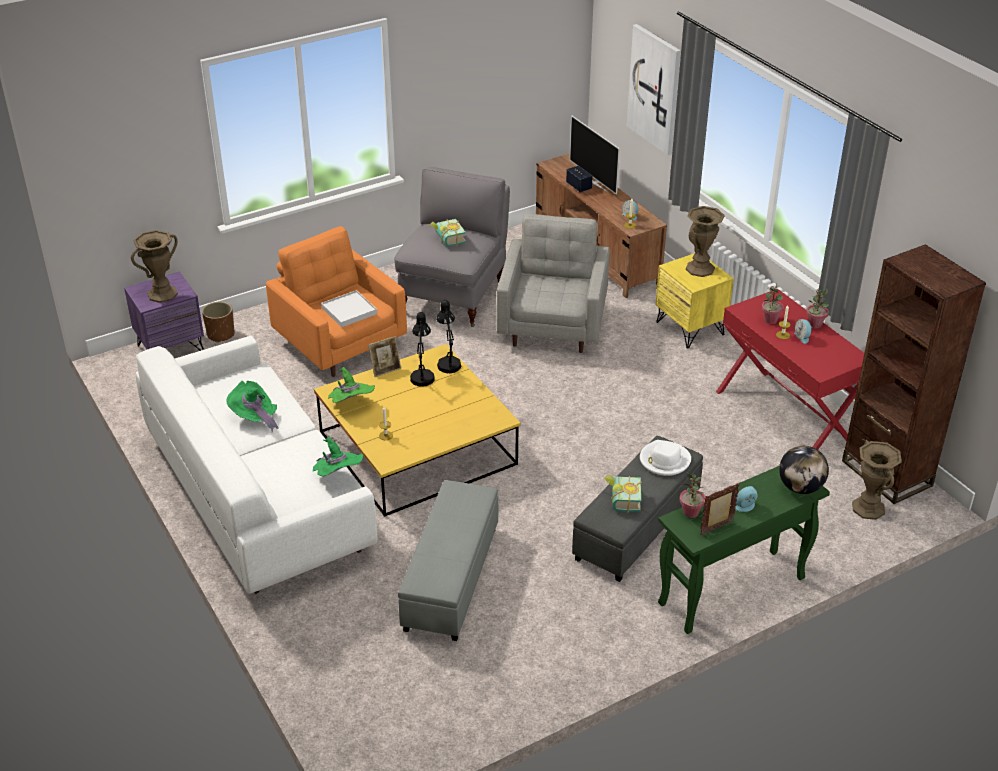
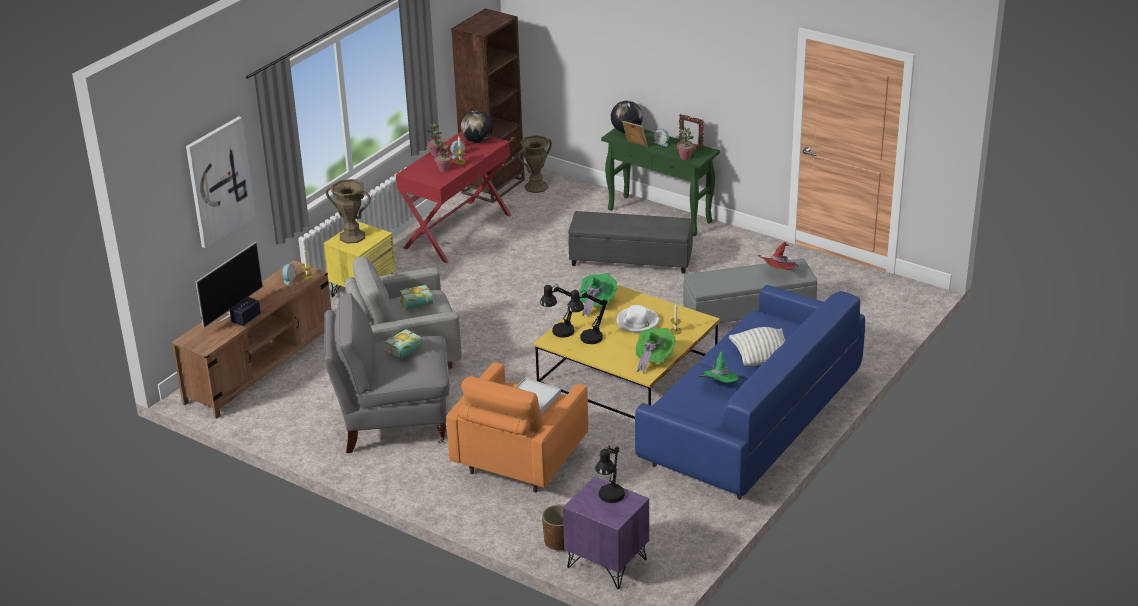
camera: 115 degrees left, 5 degrees down
brown vase [131,230,178,303] -> black table lamp [595,445,625,503]
white sofa [136,336,377,594] -> blue sofa [635,285,865,500]
green hat [313,437,363,477] -> green hat moved to [579,273,617,317]
picture frame [368,336,401,377] -> picture frame moved to [622,121,648,147]
book [604,475,642,513] -> book moved to [400,285,433,310]
white hat [640,440,691,476] -> white hat moved to [617,305,659,333]
none -> globe [461,110,493,143]
none -> pillow [729,327,786,366]
none -> red hat [758,241,799,270]

